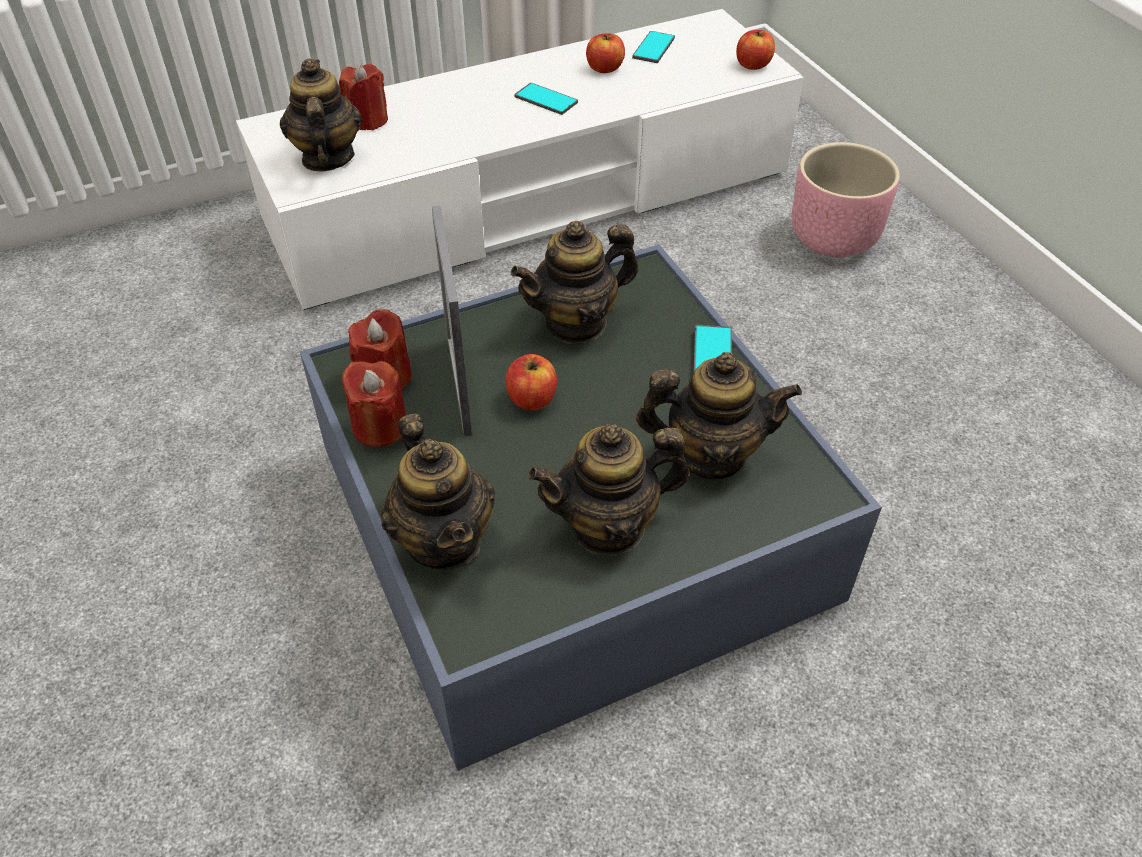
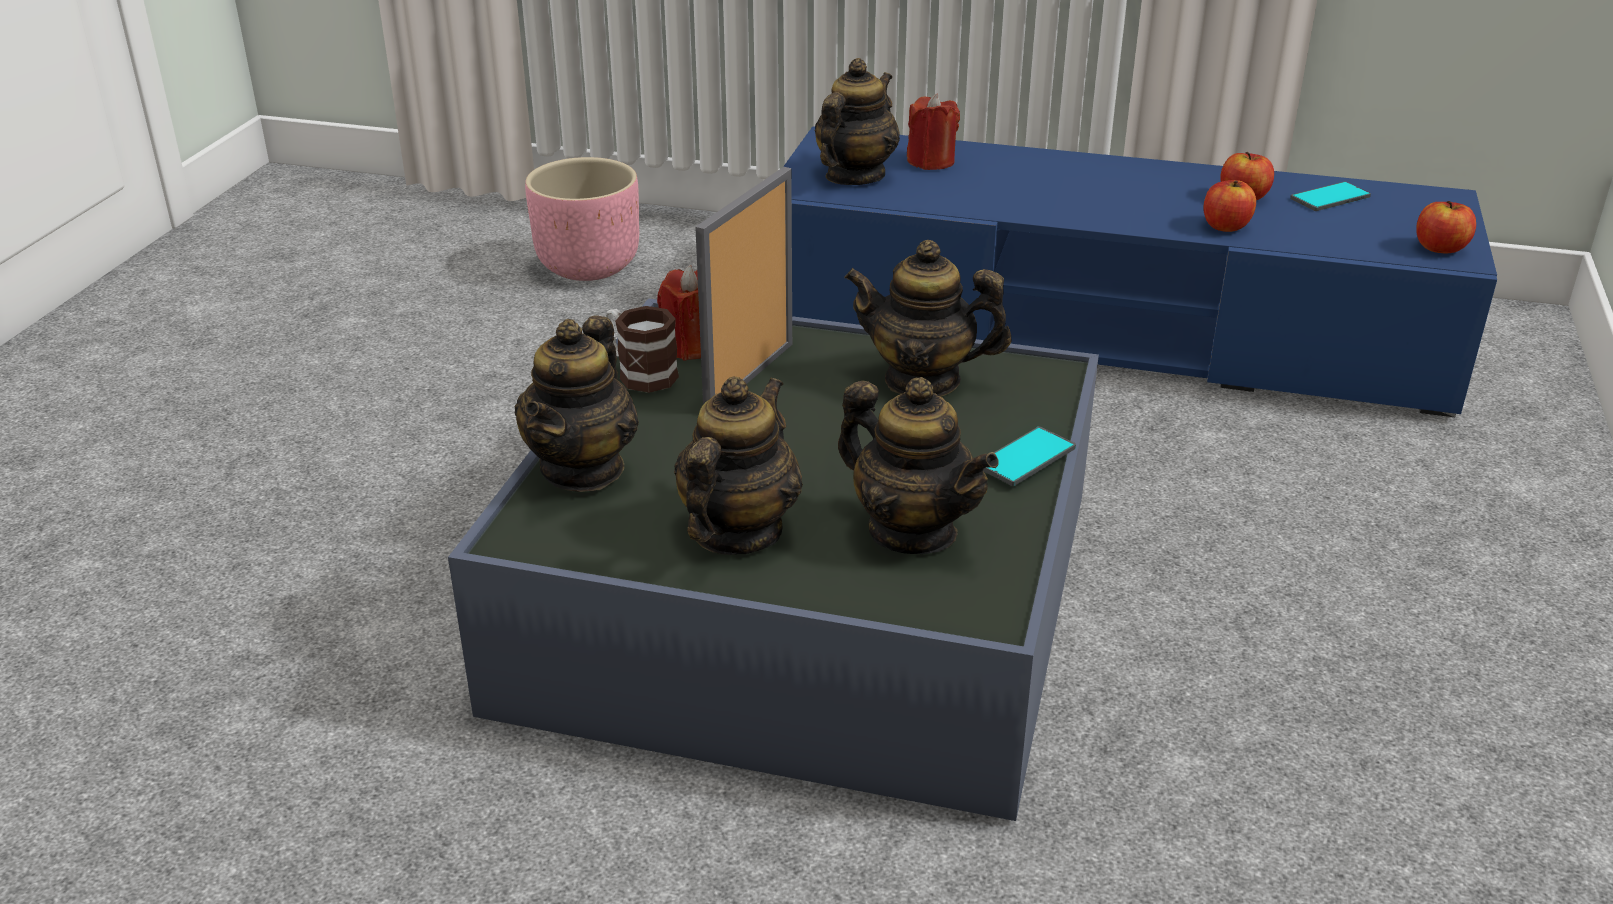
camera: 40 degrees right, 15 degrees down
white tv stand [236,9,804,310] -> blue tv stand [783,126,1497,417]
red candle [341,361,406,448] -> mug [606,306,679,393]
apple [505,354,557,410] -> apple moved to [1204,180,1256,232]
phone [515,83,578,115] -> none
teapot [528,424,690,555] -> teapot turned 90 degrees clockwise [674,377,803,555]
pink planter [792,142,900,257] -> pink planter moved to [525,157,639,281]

